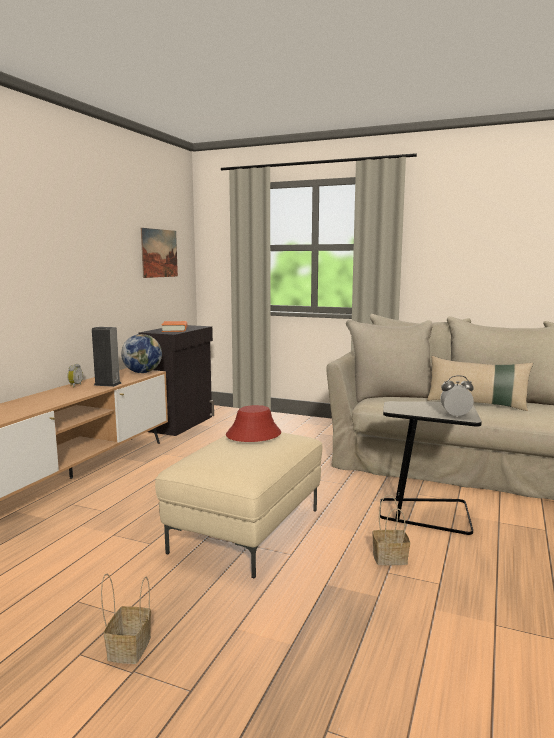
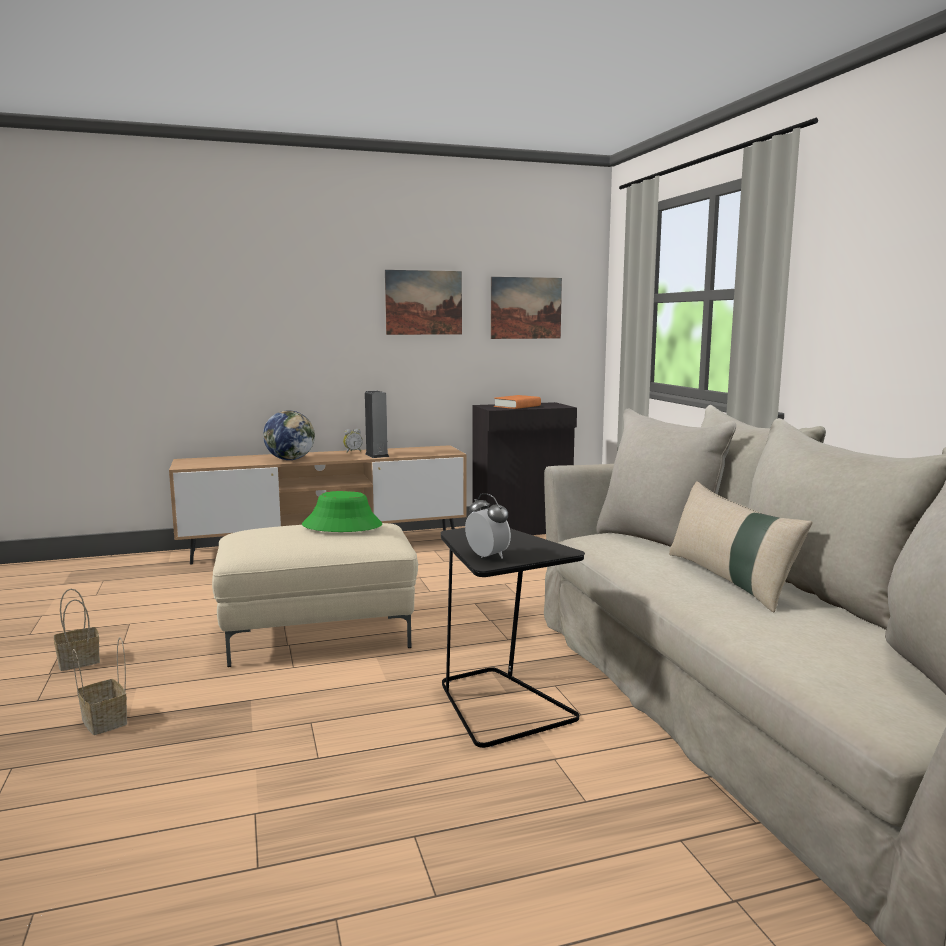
camera: 50 degrees right, 0 degrees up
globe [121,334,162,373] -> globe moved to [263,410,315,460]
red hat [226,405,281,442] -> green hat [302,491,382,532]
basket [372,494,410,565] -> basket moved to [73,637,127,735]
none -> picture [385,270,462,335]

